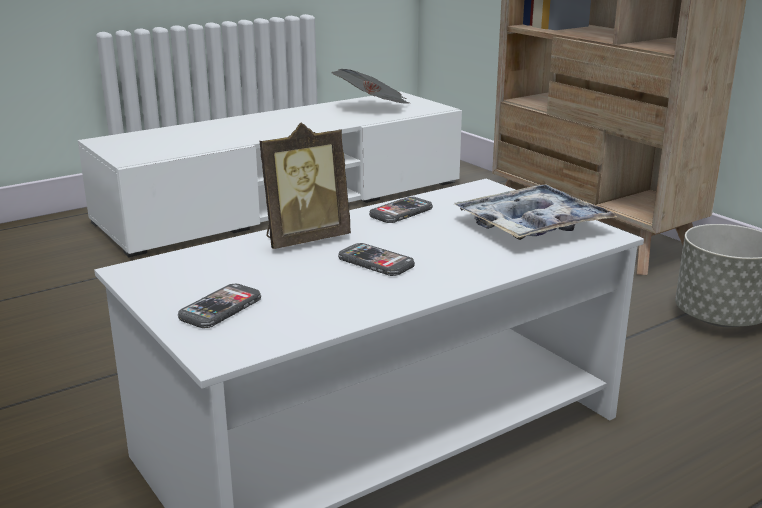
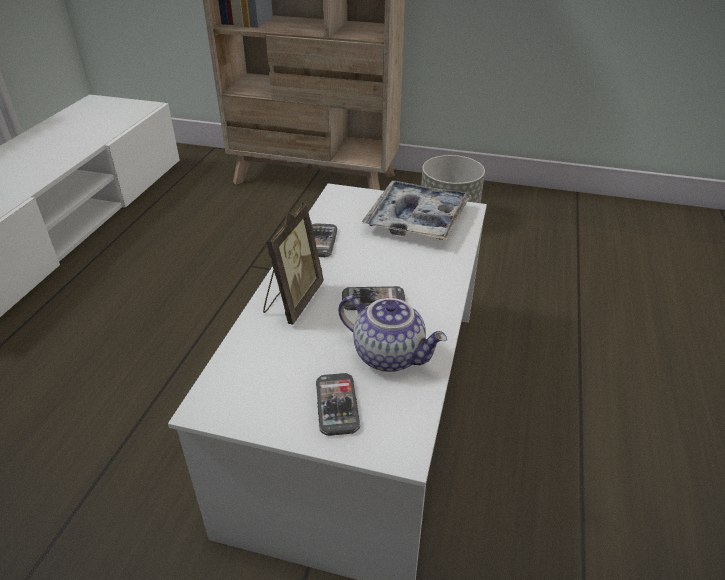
camera: 40 degrees left, 15 degrees up
newspaper [331,69,410,104] -> none
none -> teapot [338,296,447,372]

